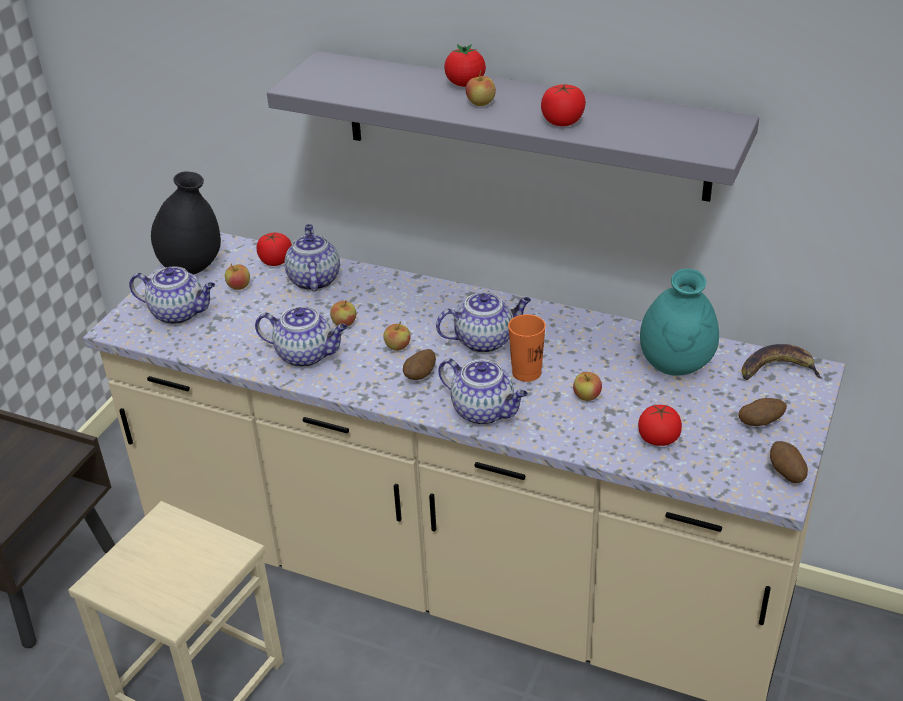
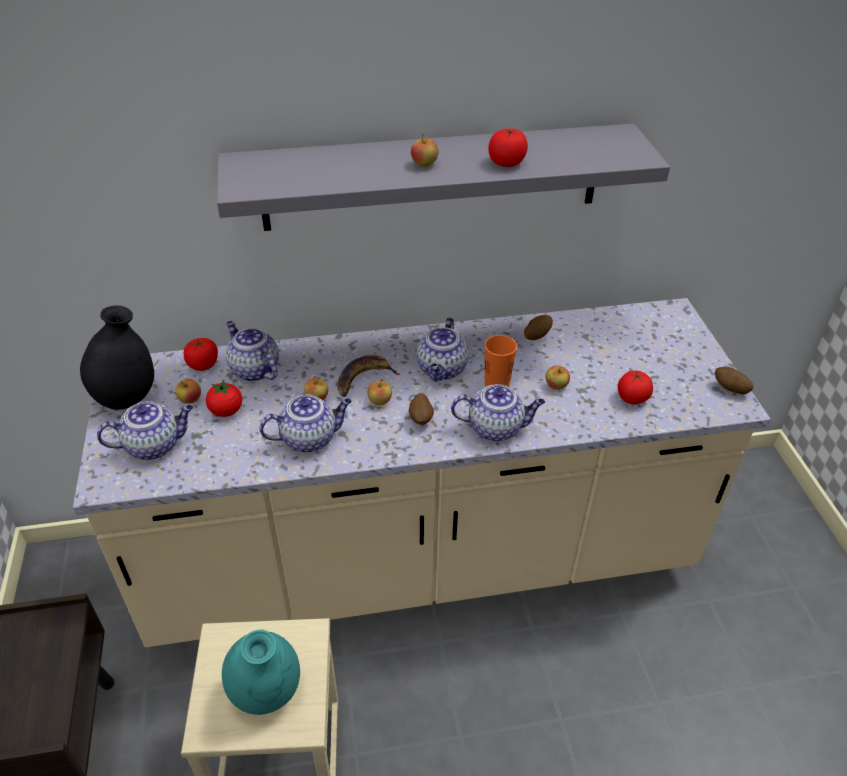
camera: 35 degrees left, 5 degrees up
teapot [436,292,531,353] -> teapot turned 150 degrees clockwise [417,317,469,382]
tomato [444,44,486,87] -> tomato moved to [206,380,242,417]
turquoise vase [640,268,719,376] -> turquoise vase moved to [222,630,300,715]
potato [739,398,787,426] -> potato moved to [524,315,553,340]
banana [742,344,823,380] -> banana moved to [337,355,400,397]

